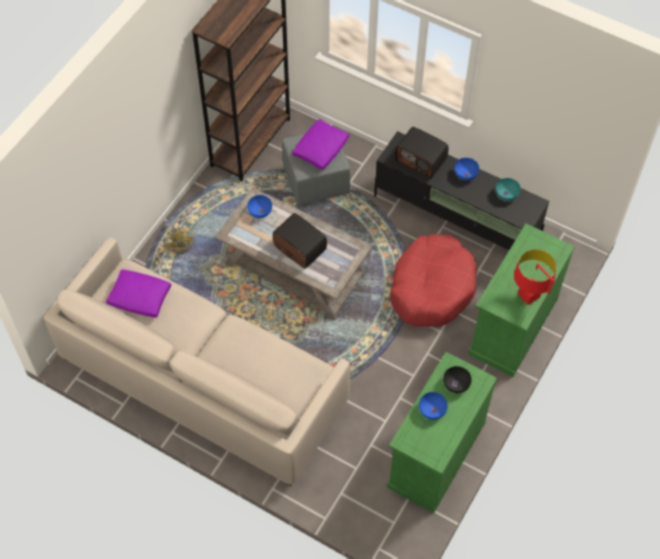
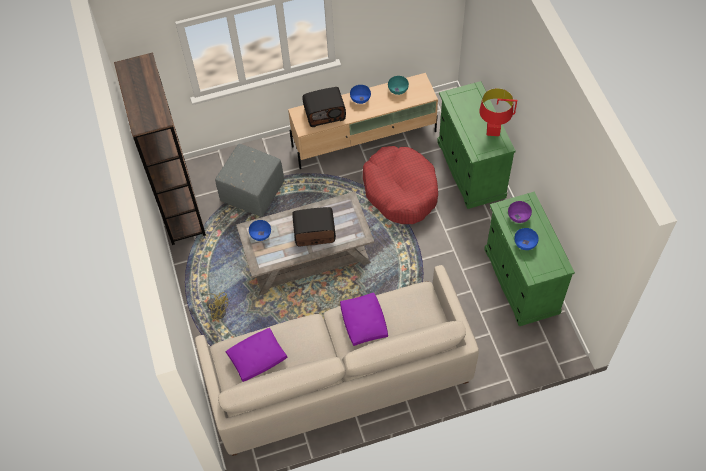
camera: 45 degrees left, 0 degrees up
purple pillow [292,119,349,170] -> purple pillow moved to [340,292,388,346]
black tv stand [374,131,549,250] -> beige tv stand [288,73,438,169]
black bowl [443,366,471,393] -> purple bowl [508,201,532,223]

